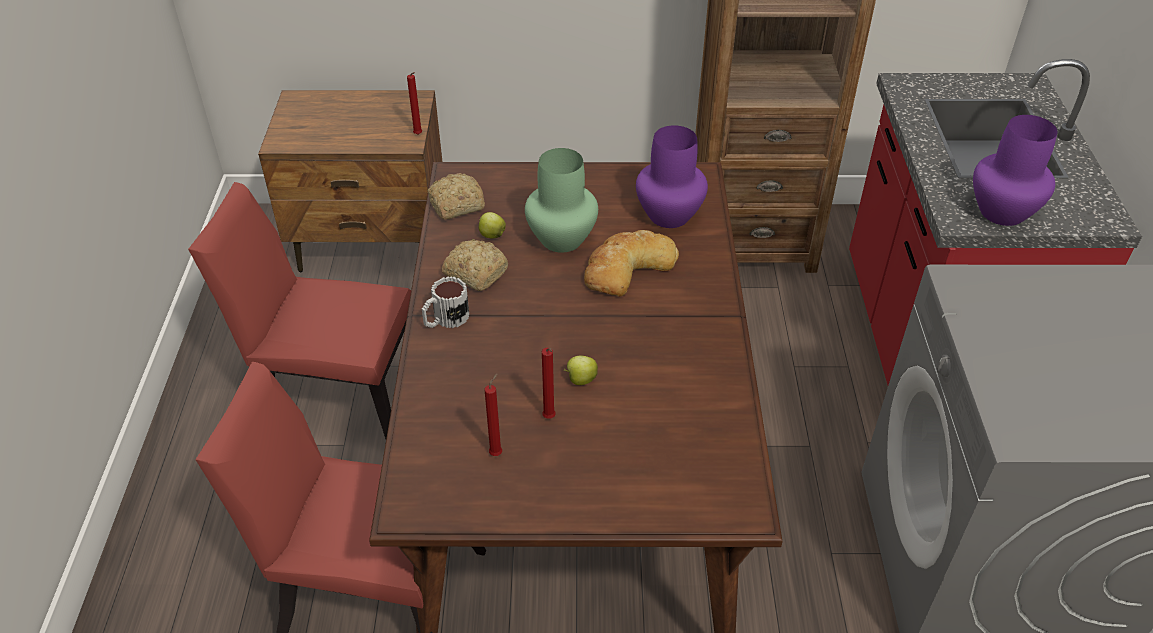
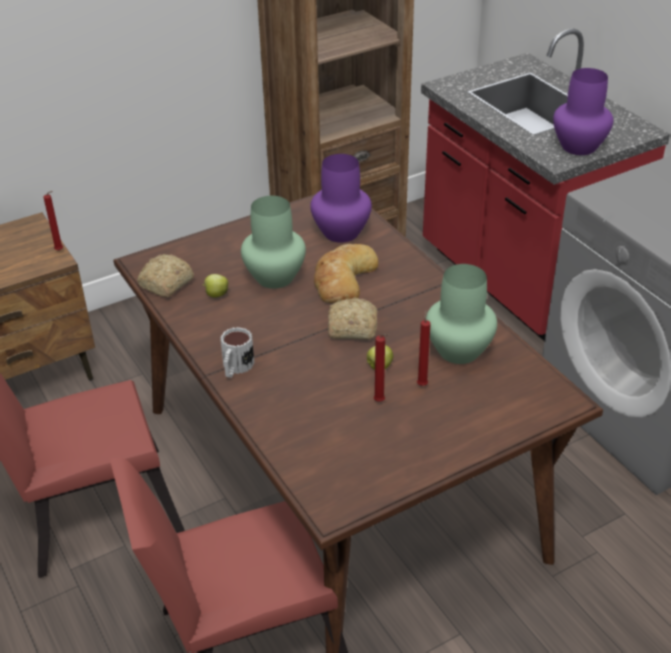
camera: 30 degrees left, 5 degrees down
bread [441,239,508,291] -> bread moved to [328,297,377,340]
red candle [484,374,502,456] -> red candle moved to [417,310,430,386]
none -> green vase [426,264,497,364]

